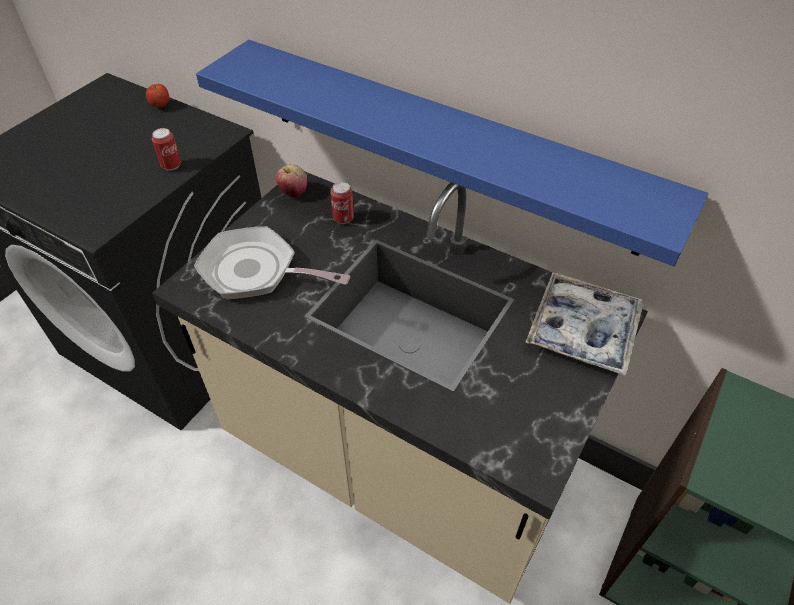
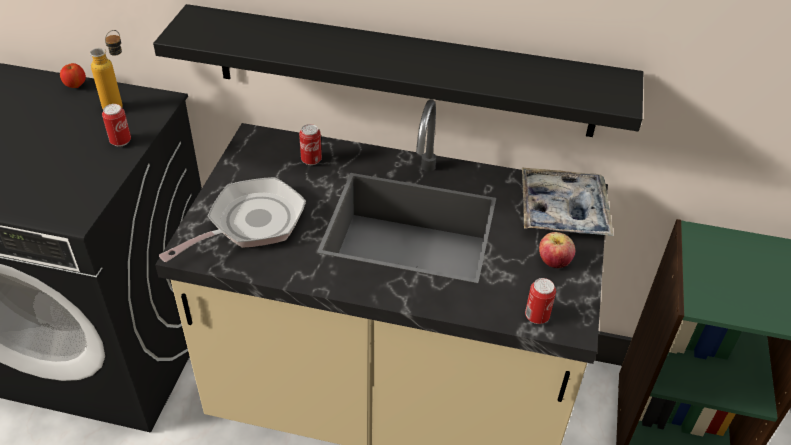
camera: 20 degrees left, 5 degrees down
frying pan [194,226,350,300] -> frying pan turned 135 degrees clockwise [159,177,306,262]
blue shelf [196,40,709,266] -> black shelf [153,4,643,137]
apple [276,164,307,197] -> apple moved to [539,232,575,268]
none -> bottle [90,30,123,109]
none -> can [525,278,556,324]

